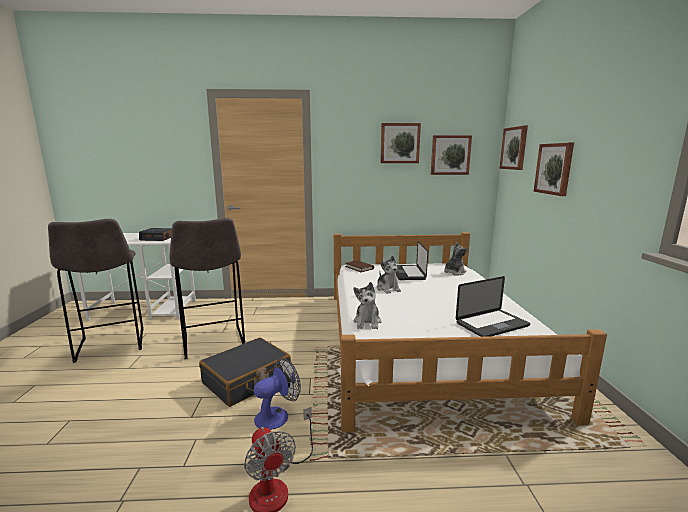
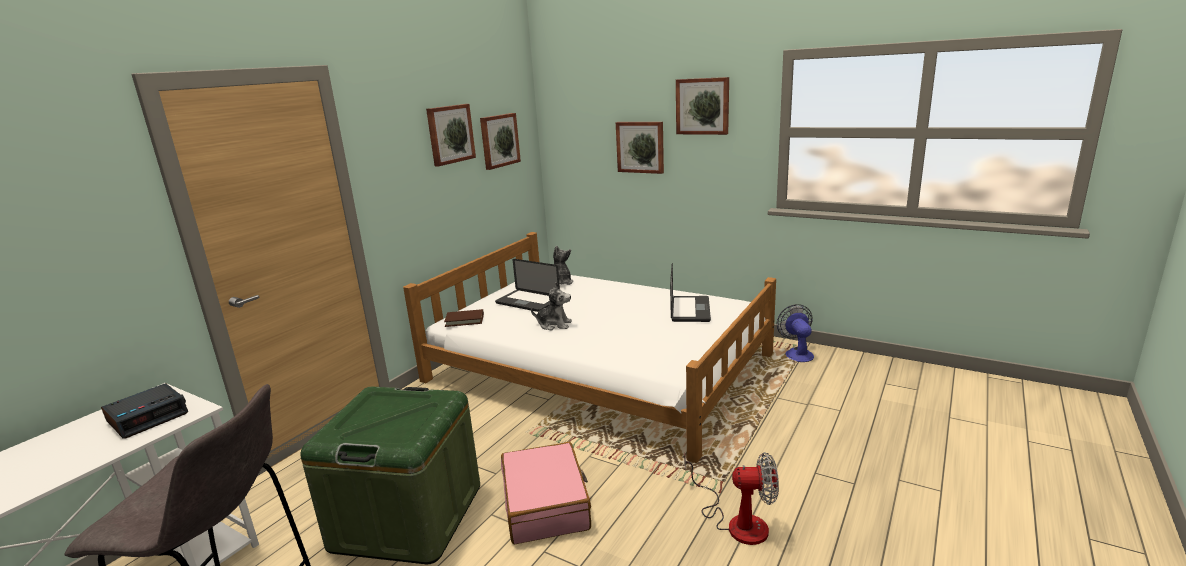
camera: 55 degrees left, 5 degrees up
grey stool [170,218,245,359] -> green storage box [300,387,480,564]
black suitcase [199,338,291,407] -> pink suitcase [501,442,591,544]
fan [254,357,301,430] -> fan moved to [777,304,814,362]
plush toy [353,282,382,329] -> none
picture [500,125,528,170] -> picture moved to [676,77,729,135]

